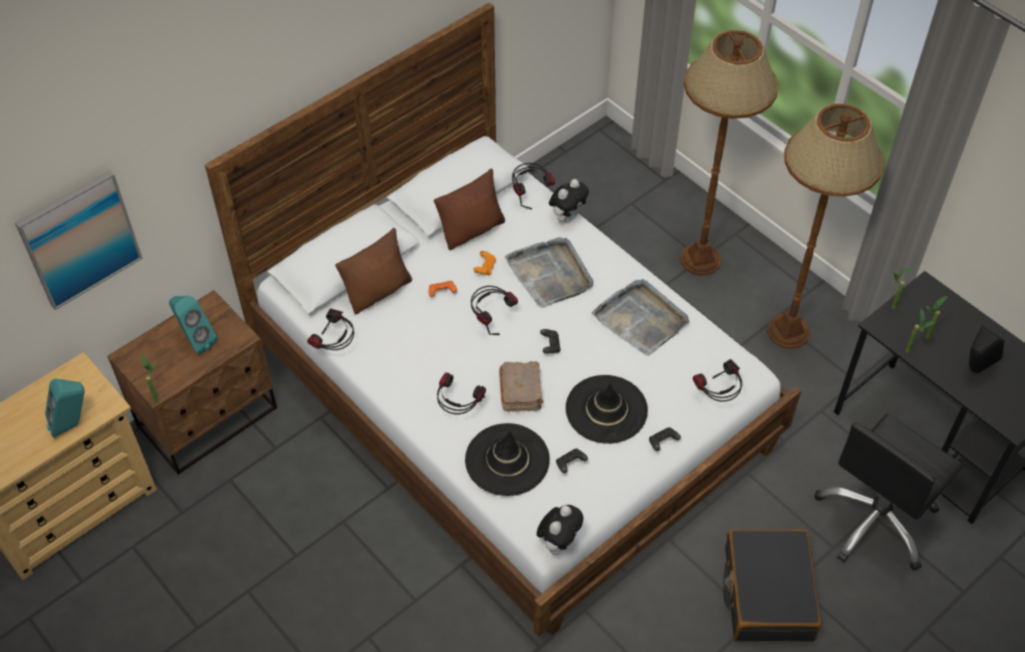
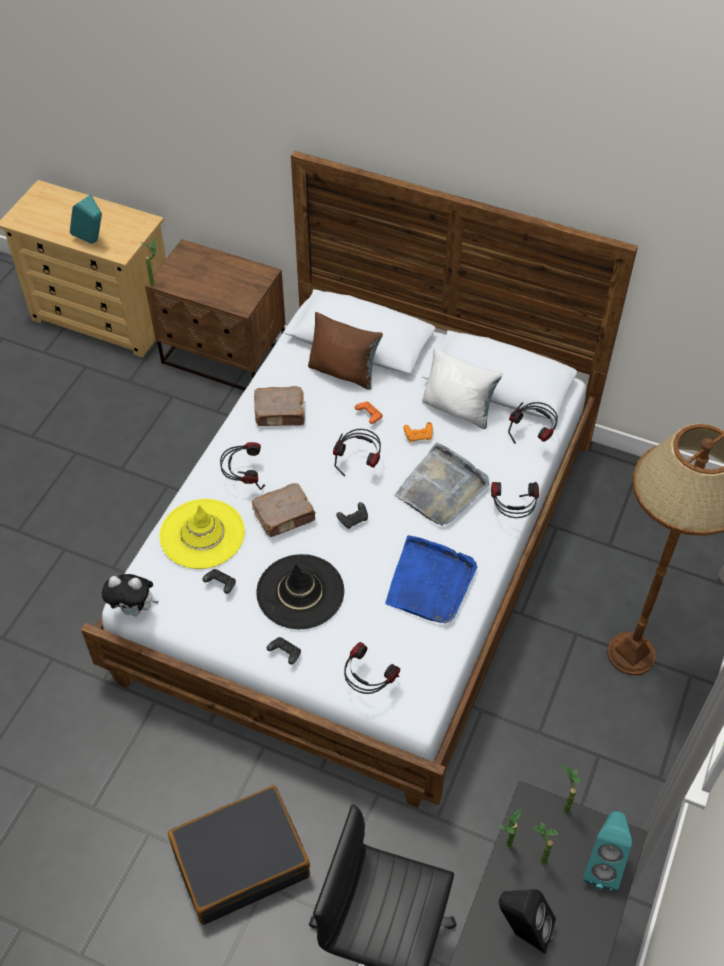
camera: 65 degrees right, 0 degrees up
picture [15,170,143,310] -> none
turquoise speaker [169,296,217,355] -> turquoise speaker moved to [583,811,632,891]
headphones [307,309,354,350] -> headphones moved to [491,482,539,518]
brown pillow [434,169,505,250] -> white pillow [422,347,503,429]
black hat [465,423,550,496] -> yellow hat [160,499,245,569]
plush toy [549,179,589,222] -> none
grey tray [591,279,689,356] -> blue tray [385,535,478,624]
brown floor lamp [767,104,884,349] -> none
none -> brown book [254,386,305,426]

